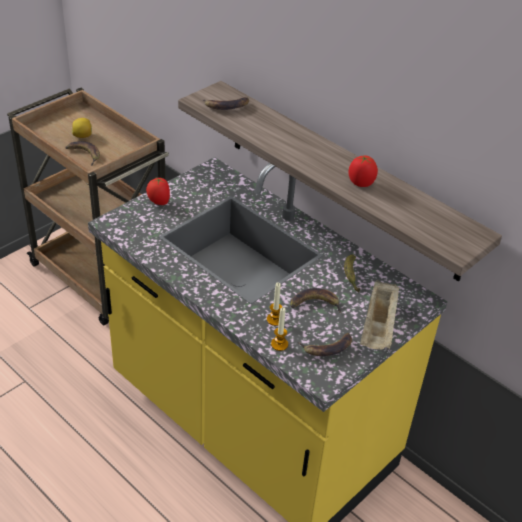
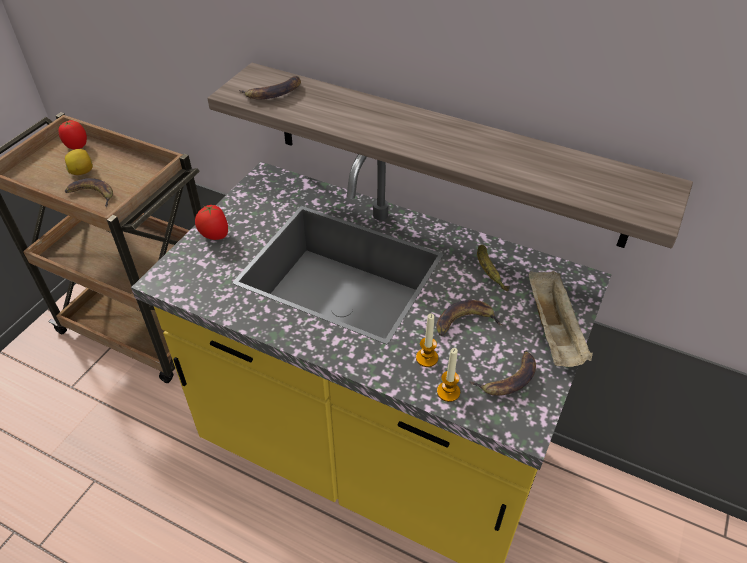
camera: 15 degrees left, 5 degrees up
tomato [348,155,378,187] -> tomato moved to [59,120,87,149]

